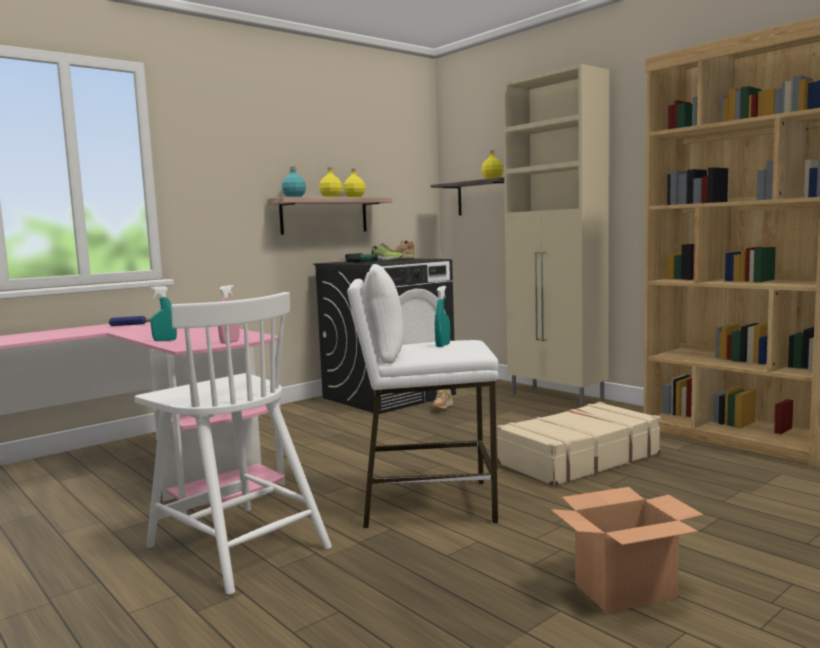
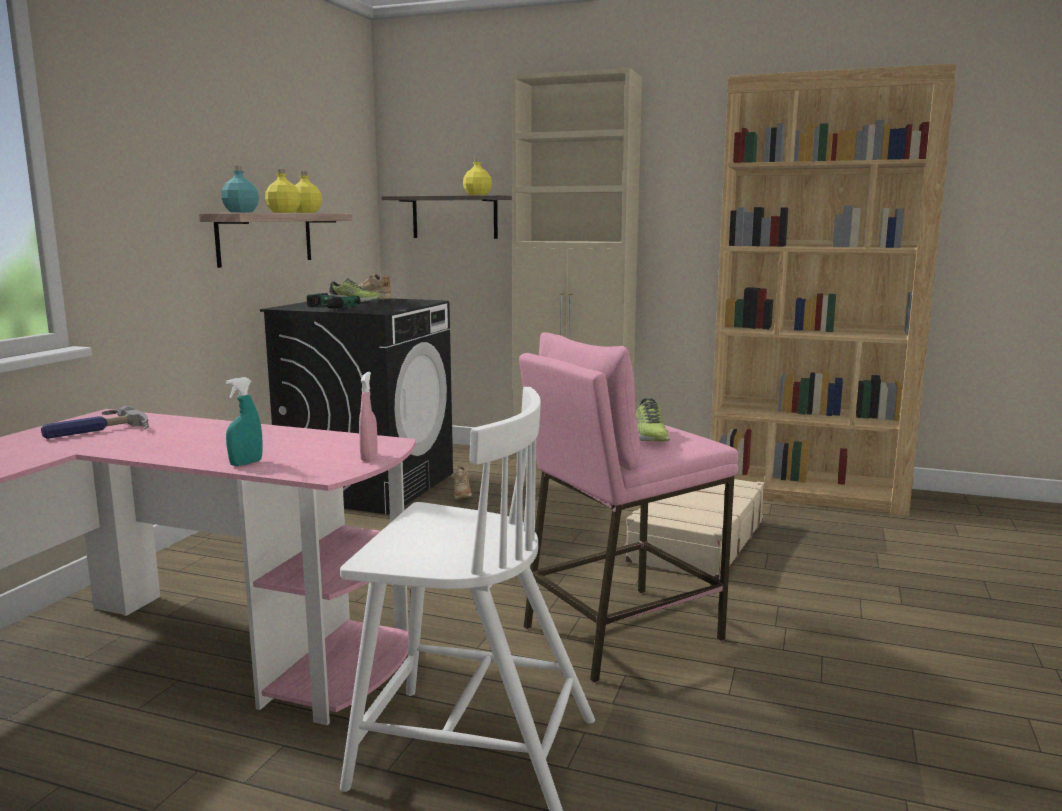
camera: 30 degrees left, 5 degrees up
white stool [347,264,498,529] -> pink stool [519,332,739,683]
turquoise spray bottle [435,286,450,347] -> shoe [636,398,670,441]
cardboard box [551,487,704,613] -> none

